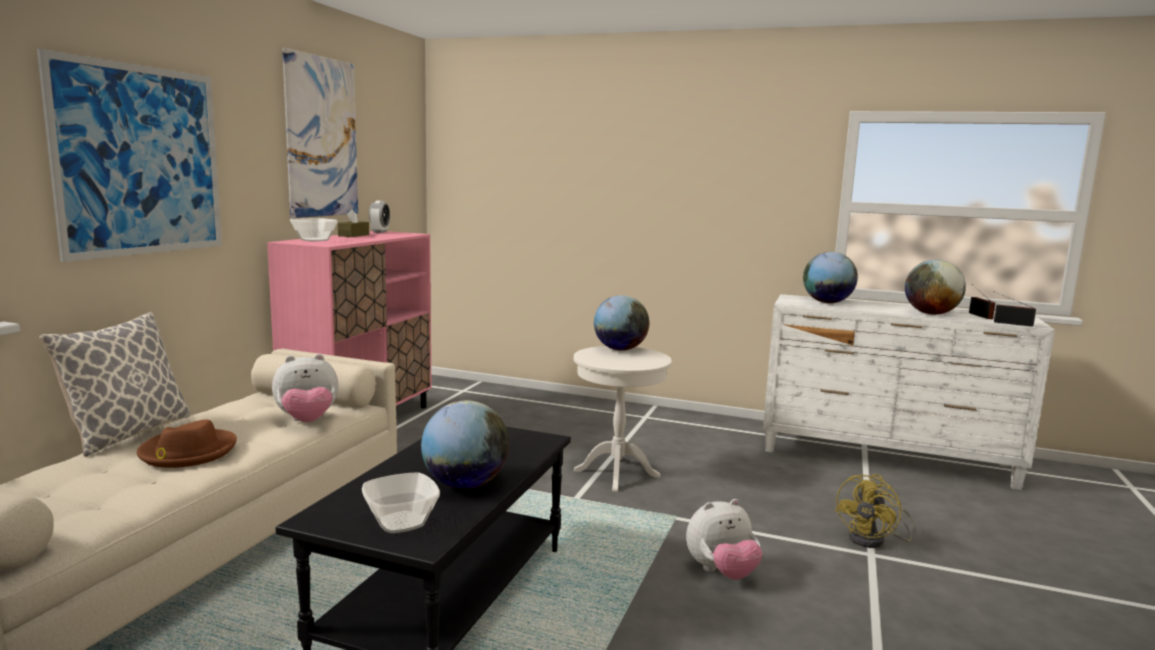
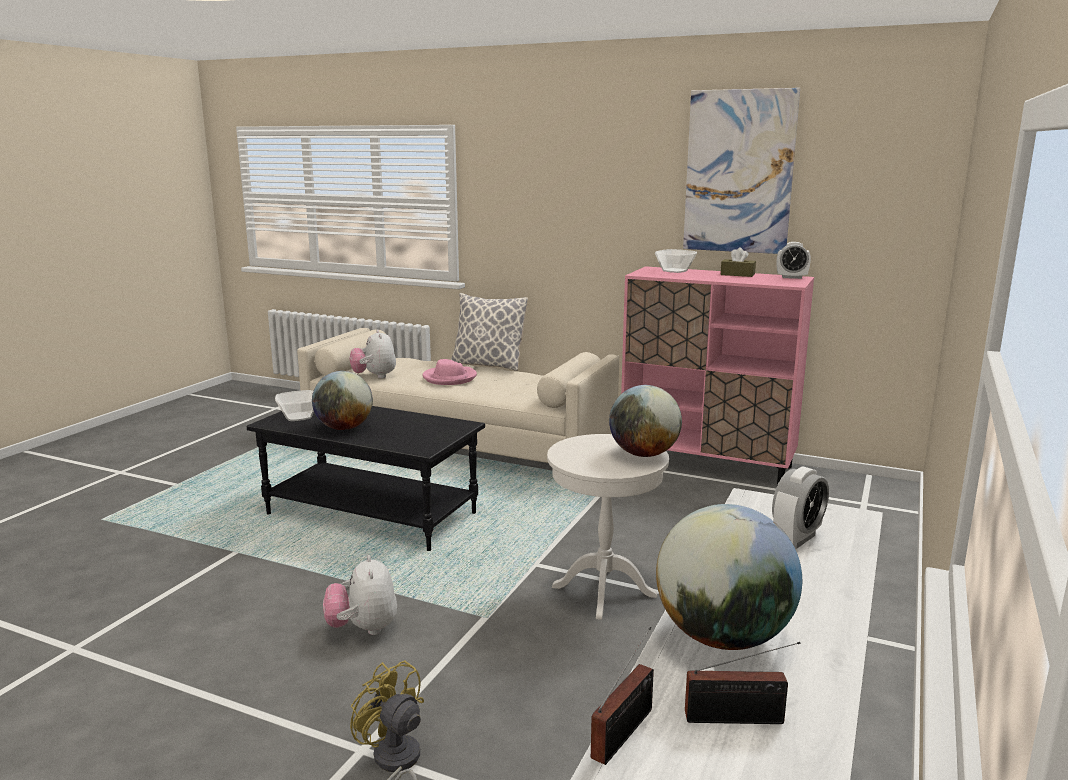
camera: 95 degrees right, 5 degrees up
picture [37,49,222,262] -> none
brown hat [137,420,237,468] -> pink hat [422,359,477,385]
plush toy [272,354,338,422] -> plush toy moved to [350,329,396,378]
globe [803,252,858,303] -> alarm clock [772,466,829,549]

